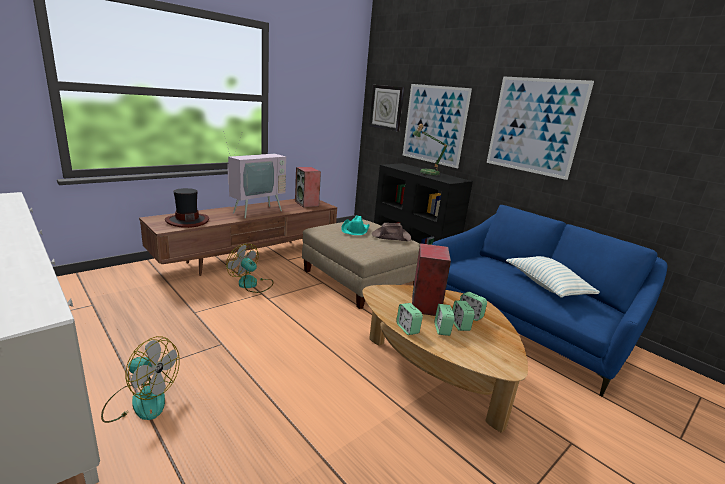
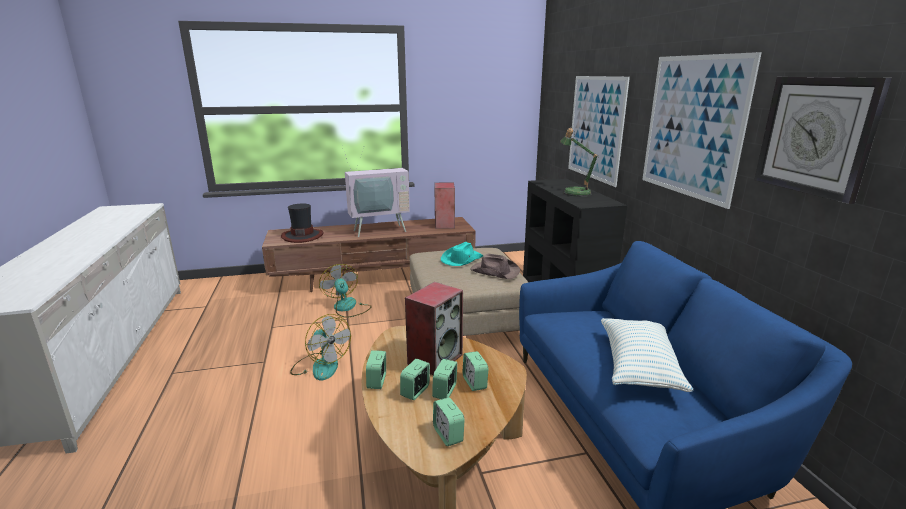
camera: 30 degrees right, 0 degrees up
fan [101,336,180,423] -> fan moved to [290,314,351,381]
wall clock [369,85,404,131] -> wall clock moved to [754,77,892,204]
none -> alarm clock [433,397,464,446]

